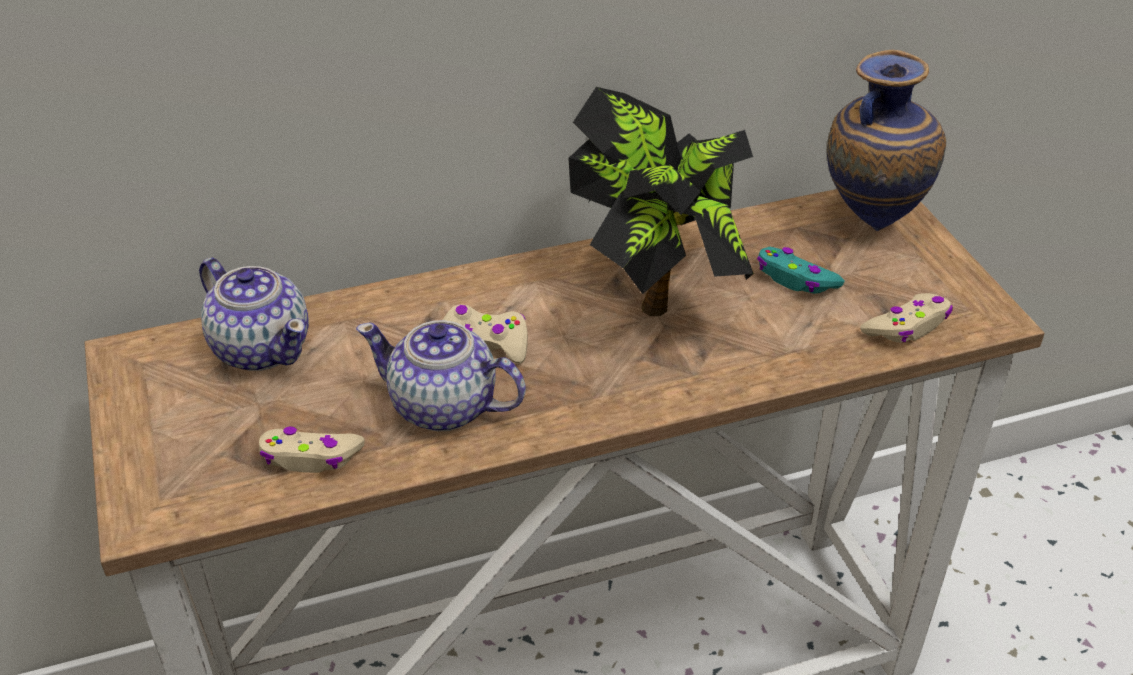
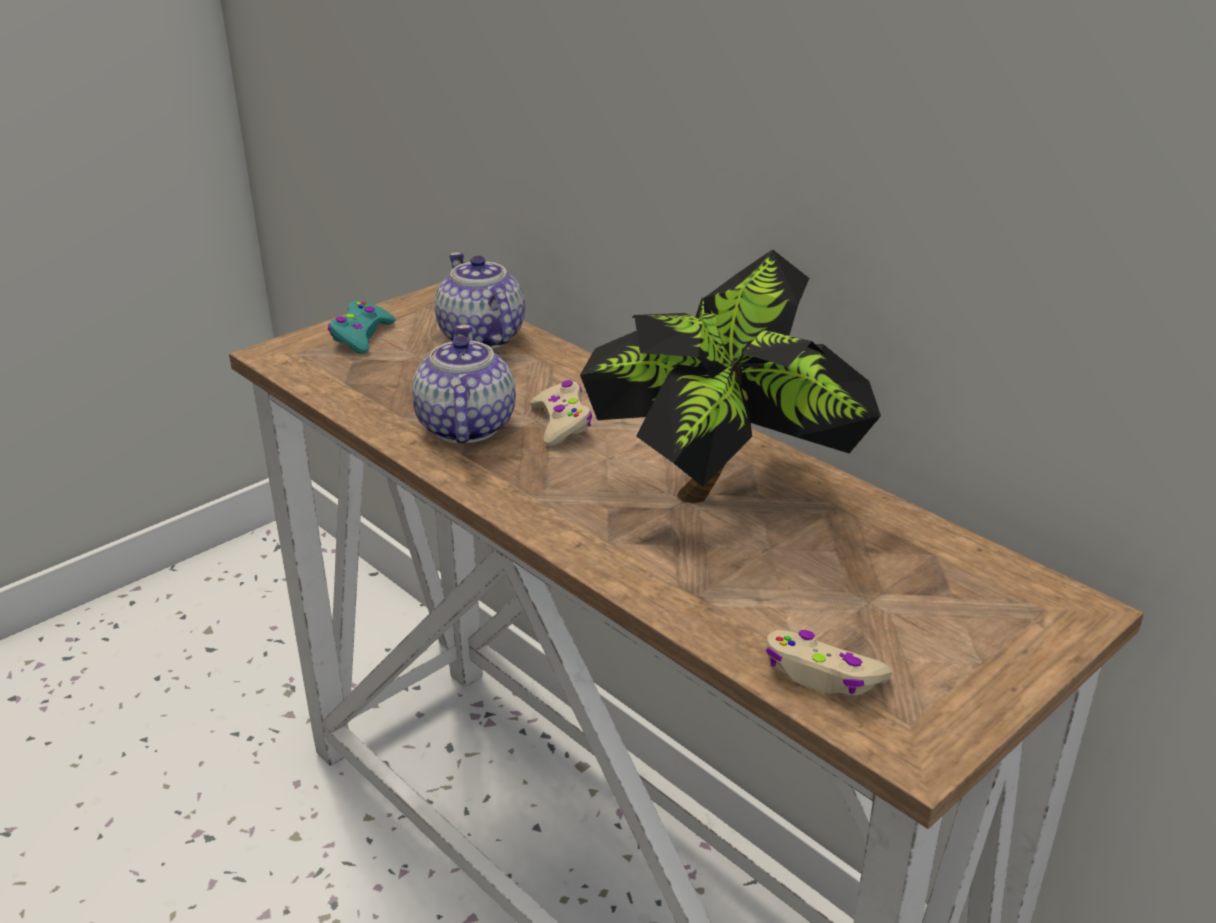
camera: 65 degrees right, 10 degrees down
teapot [199,258,309,371] -> teapot turned 135 degrees clockwise [435,252,525,349]
beige game controller [259,427,365,473] -> none
turquoise game controller [757,247,845,294] -> turquoise game controller moved to [328,300,396,354]
vase [827,49,946,231] -> none

